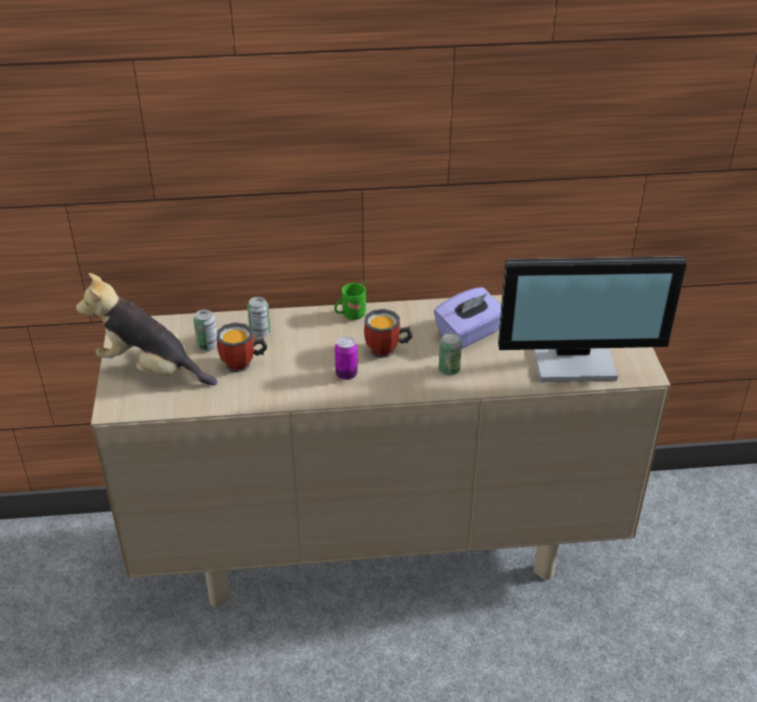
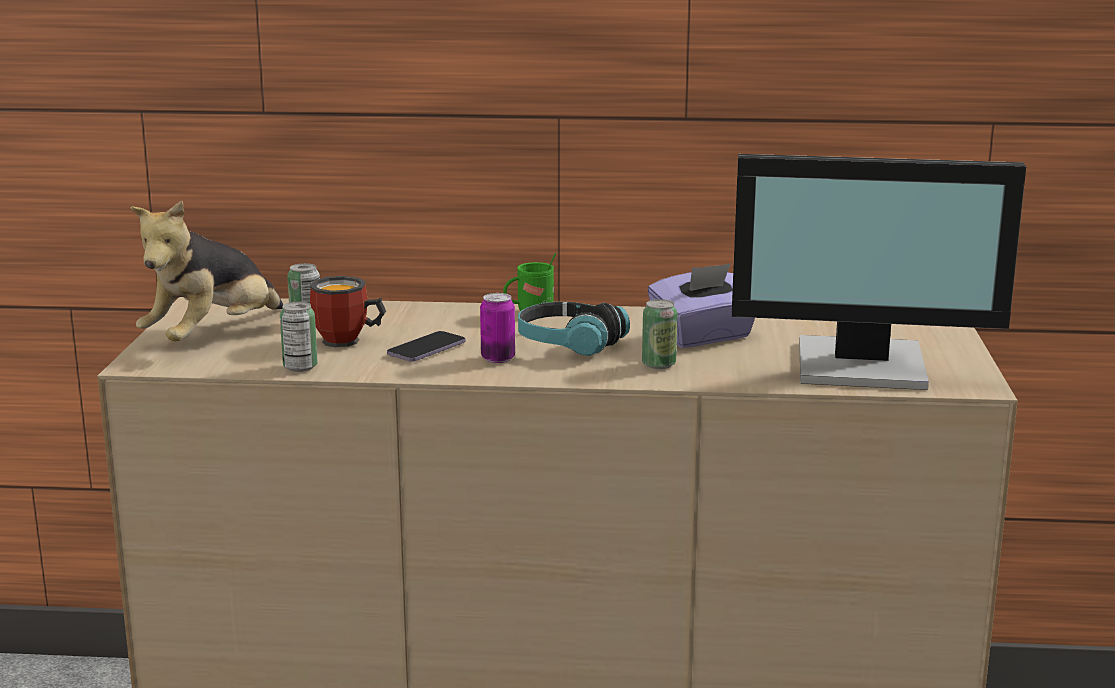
camera: 10 degrees right, 20 degrees down
plush toy [76,273,217,385] -> plush toy turned 90 degrees counterclockwise [130,201,283,341]
can [247,297,270,338] -> can moved to [280,302,318,372]
mug [364,309,413,358] -> headphones [518,302,630,356]
none -> phone [387,331,465,362]

